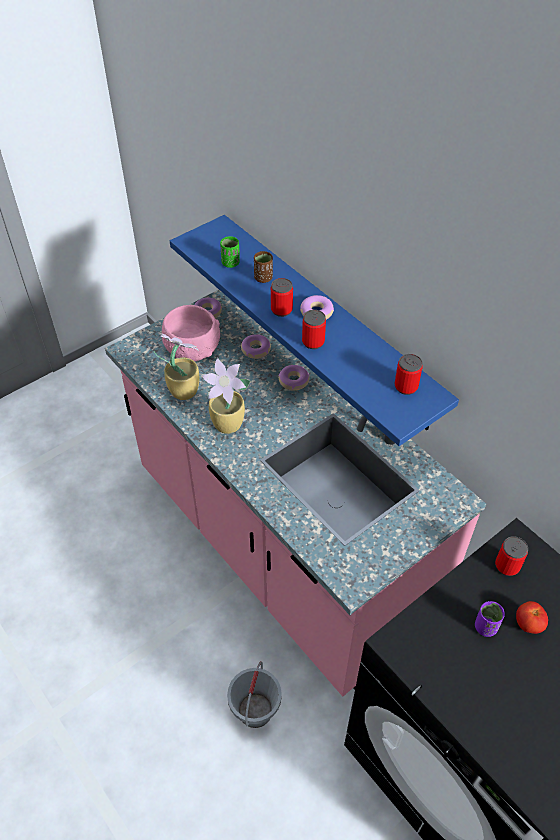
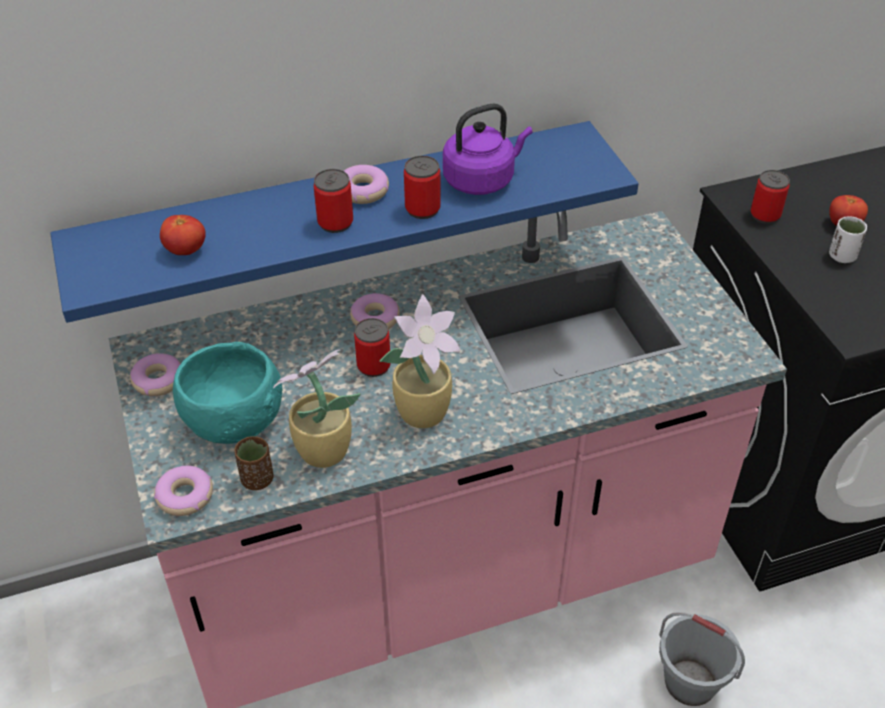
camera: 70 degrees left, 5 degrees down
pink bowl [162,305,220,361] -> turquoise bowl [173,342,283,444]
green cup [220,236,240,268] -> tomato [160,215,206,255]
donut [241,334,271,359] -> donut moved to [154,466,213,516]
brown cup [254,251,273,283] -> brown cup moved to [234,436,274,490]
can [395,354,423,395] -> can moved to [354,318,391,377]
purple cup [475,601,505,637] -> white cup [829,216,867,263]
none -> purple kettle [443,103,533,195]

